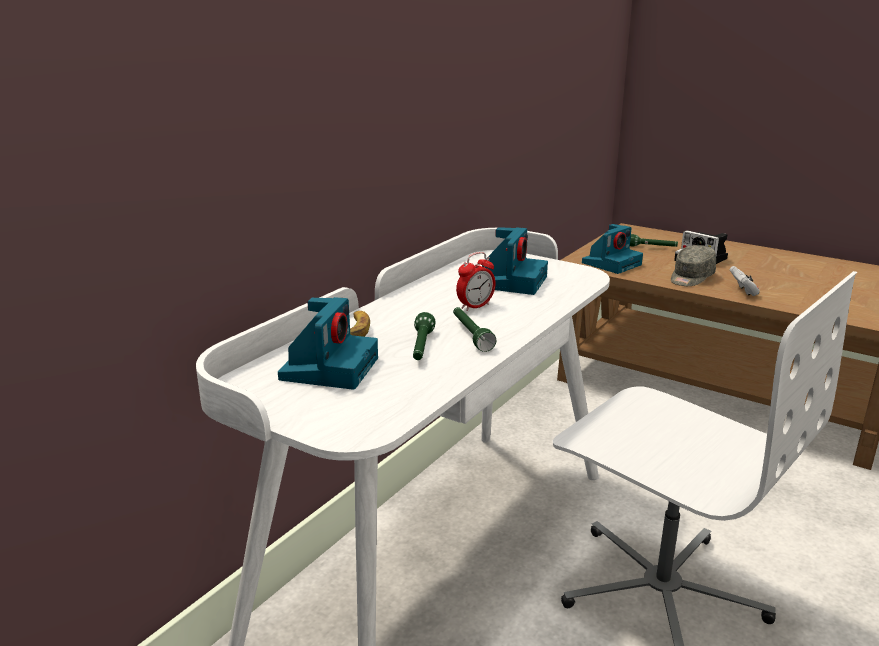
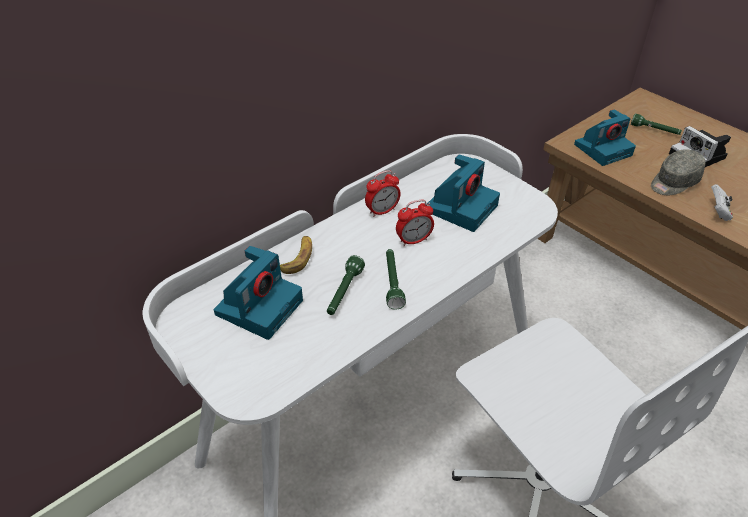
camera: 15 degrees right, 20 degrees up
none -> alarm clock [365,170,401,217]

